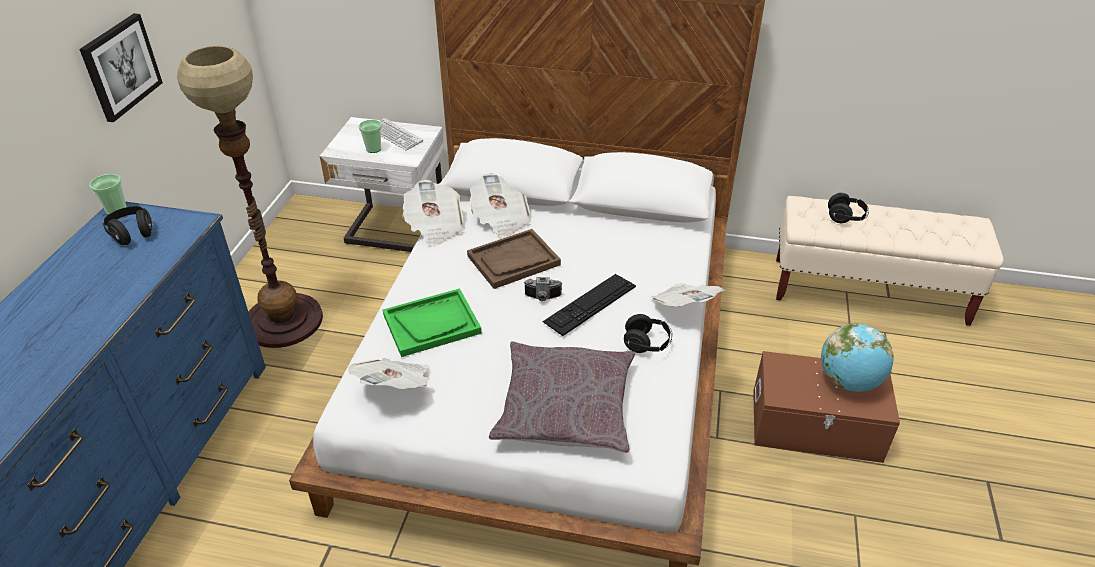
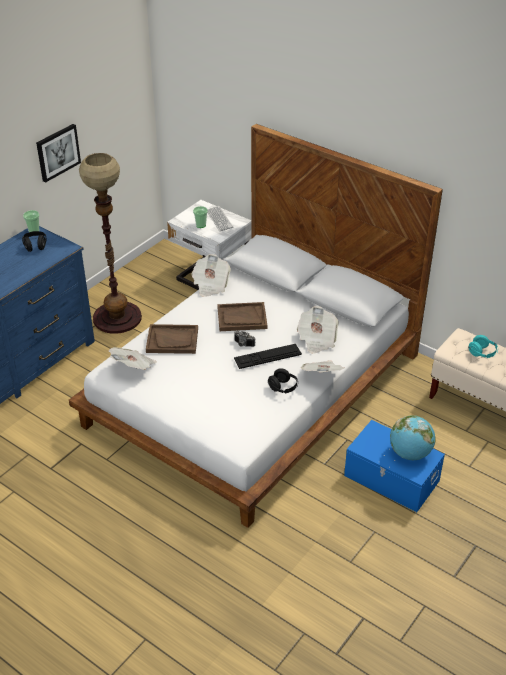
camera: 25 degrees right, 0 degrees up
green tray [383,288,482,357] -> brown tray [146,324,198,354]
newspaper [470,173,531,238] -> newspaper moved to [297,306,339,354]
grey pillow [489,341,635,453] -> none
brown storage box [753,351,900,463] -> blue storage box [344,420,445,512]
black headphones [828,193,869,223] -> turquoise headphones [469,335,498,358]

